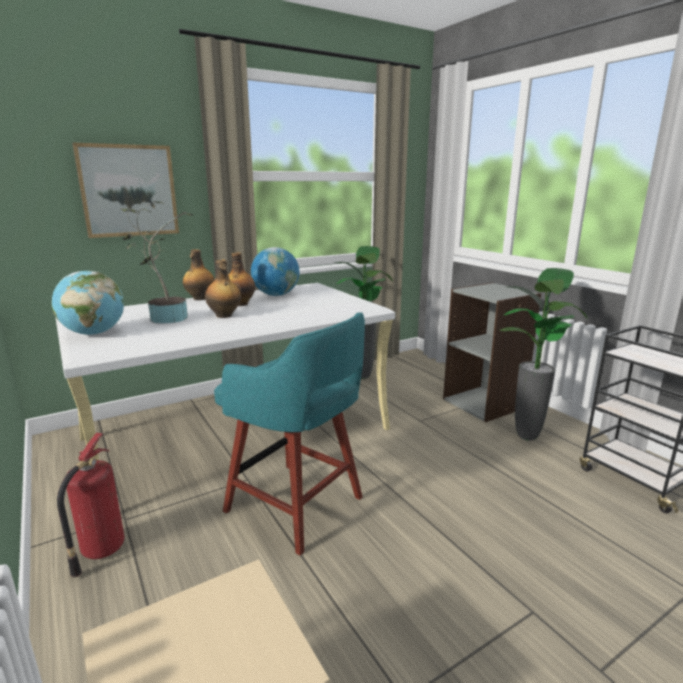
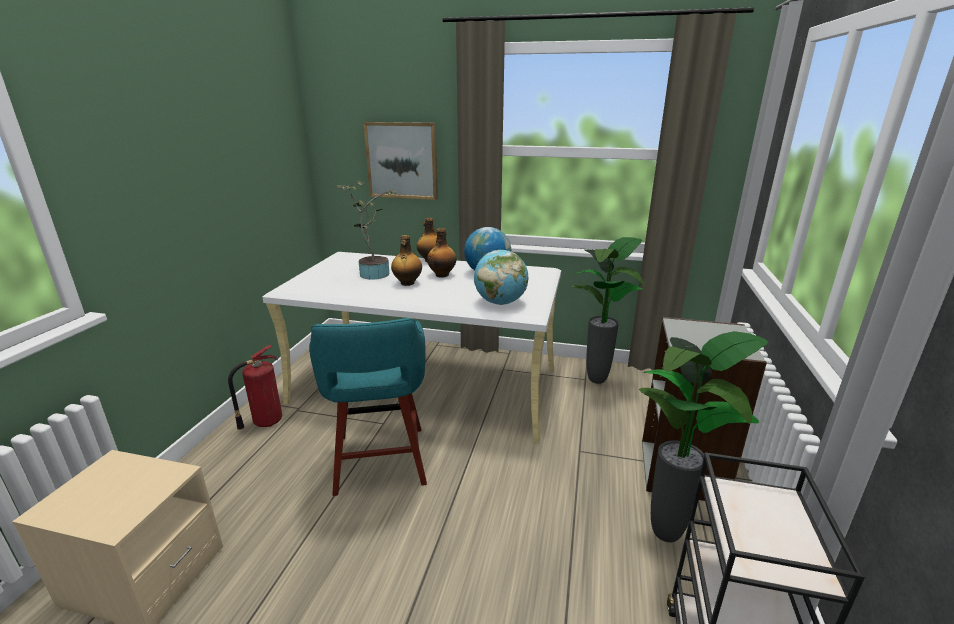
camera: 45 degrees right, 5 degrees up
globe [52,271,124,335] -> globe moved to [474,250,528,305]

